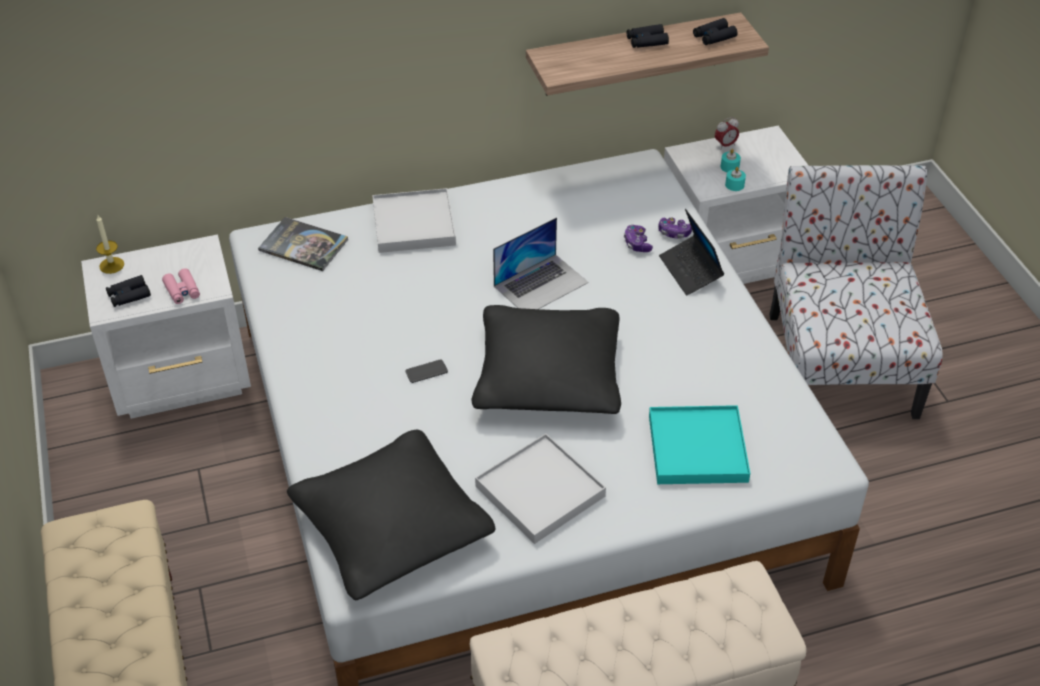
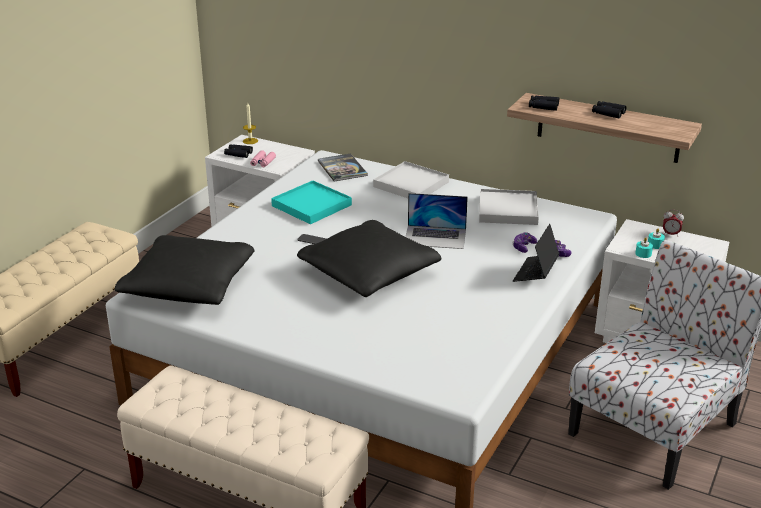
camera: 45 degrees right, 15 degrees down
white tray [475,433,606,544] -> white tray moved to [479,189,539,225]
turquoise tray [649,405,750,484] -> turquoise tray moved to [271,180,352,224]
black binoculars [693,18,738,45] -> black binoculars moved to [529,95,559,111]

